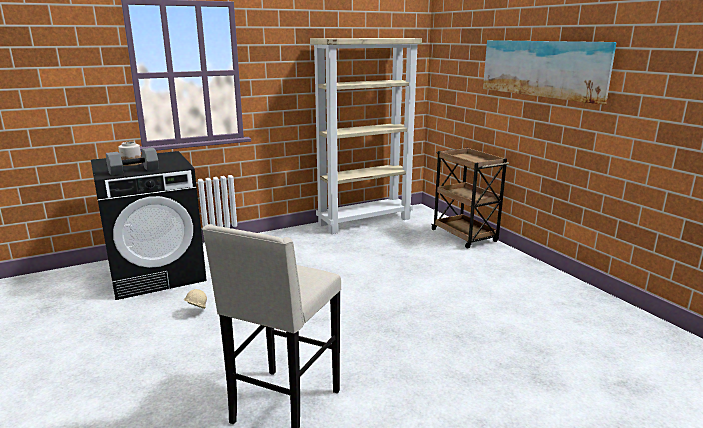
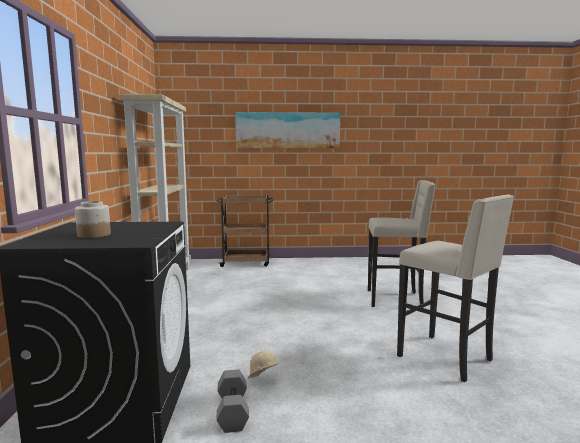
camera: 65 degrees left, 10 degrees down
grey dumbbell [106,148,158,175] -> grey dumbbell moved to [216,369,249,433]
none -> beige stool [368,180,435,308]

